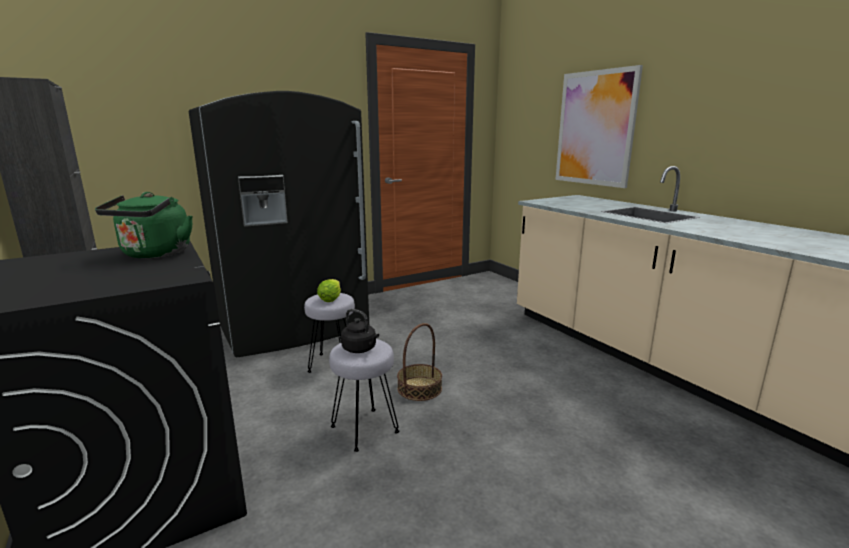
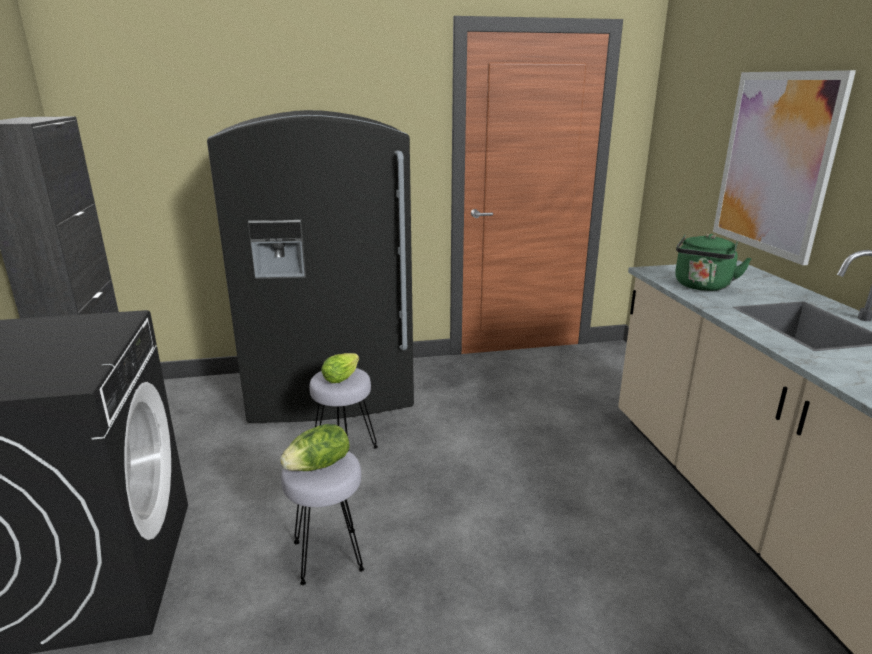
camera: 20 degrees right, 5 degrees up
green kettle [95,192,193,258] -> green kettle moved to [675,234,752,291]
black kettle [341,309,379,353] -> lettuce [280,424,350,471]
basket [397,323,442,401] -> none

